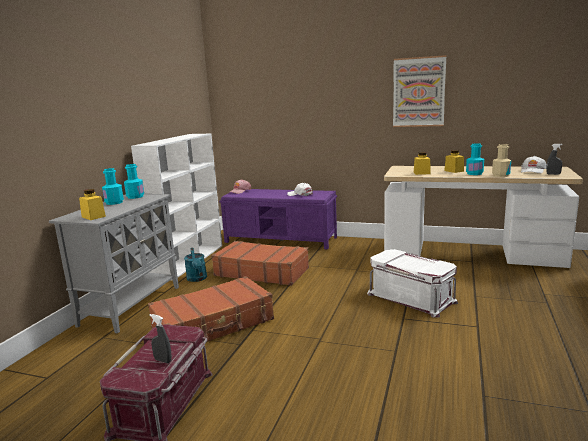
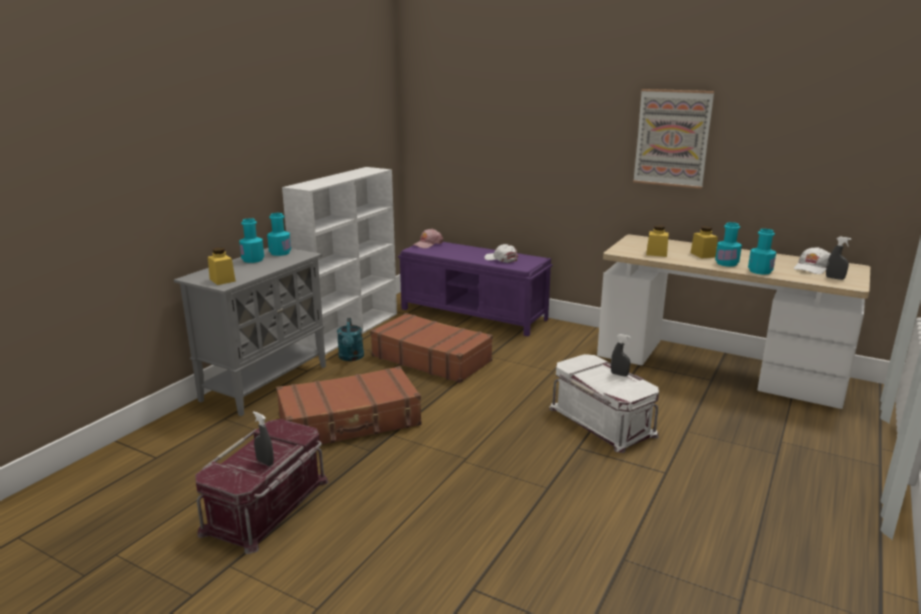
camera: 10 degrees right, 5 degrees up
beige bottle [492,144,511,177] -> turquoise bottle [748,229,776,275]
none -> grey spray bottle [611,334,630,376]

